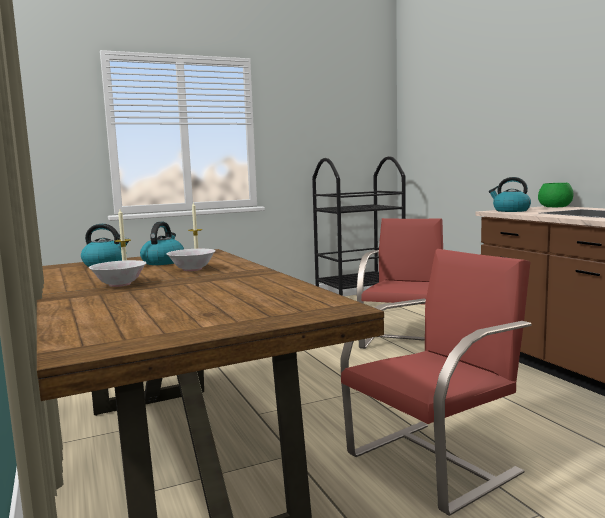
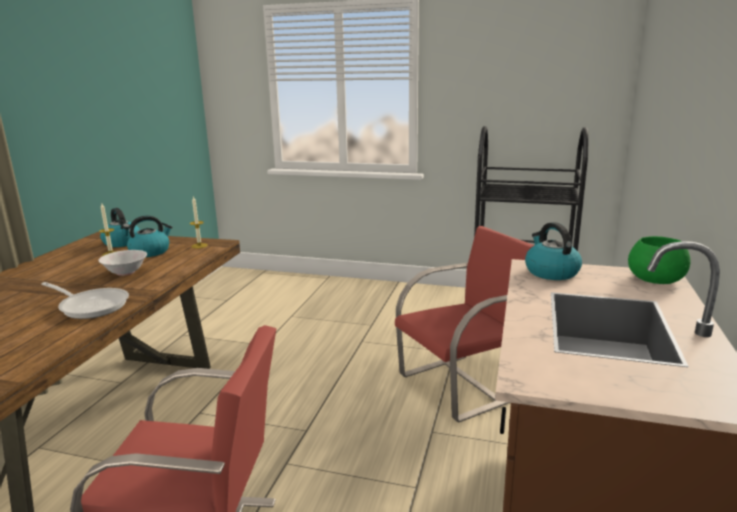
camera: 40 degrees right, 10 degrees up
white bowl [89,260,146,287] -> none
none -> frying pan [41,282,129,319]

